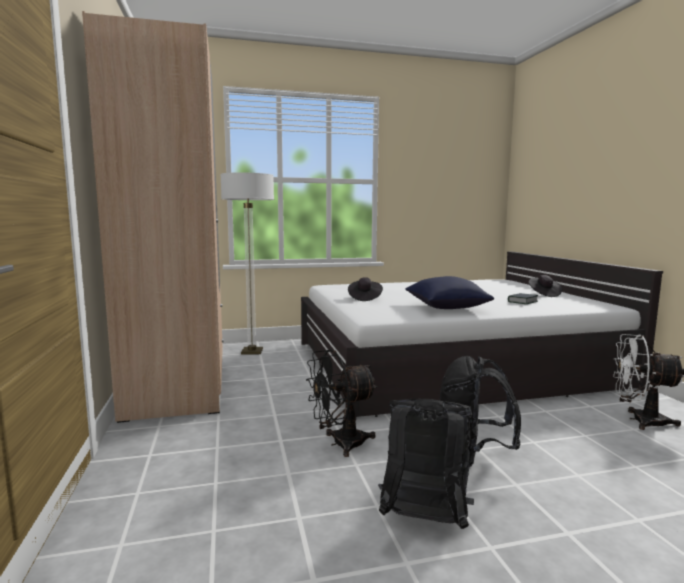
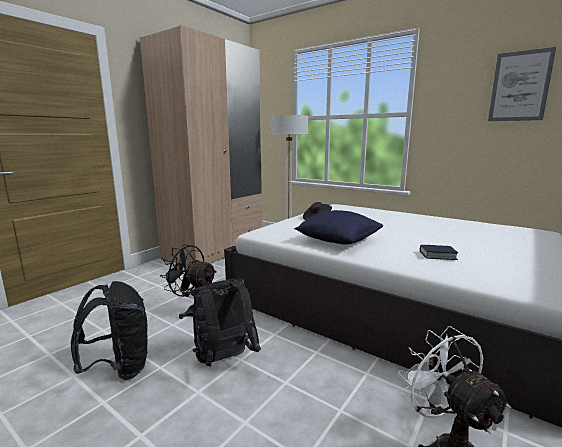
camera: 50 degrees right, 5 degrees up
black hat [529,275,562,297] -> none
none -> picture [488,47,556,121]

